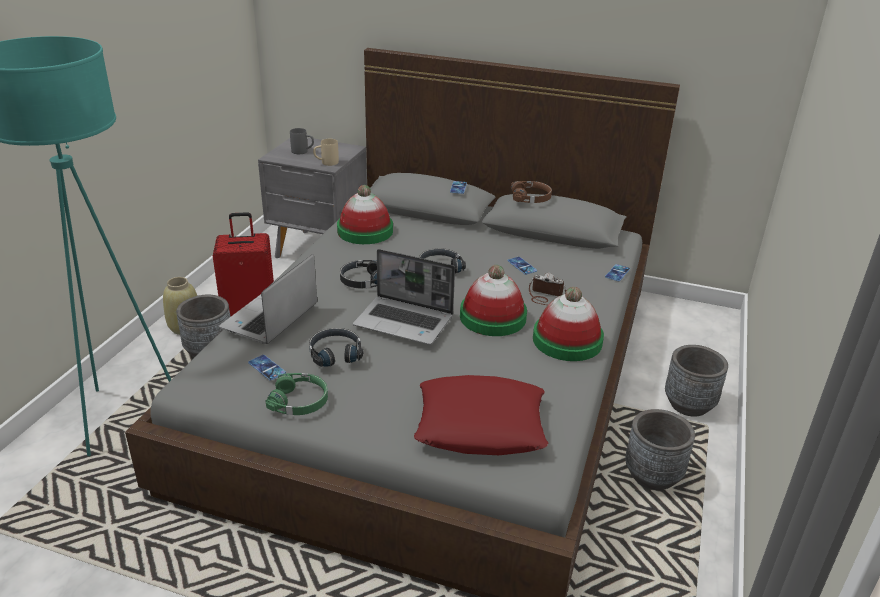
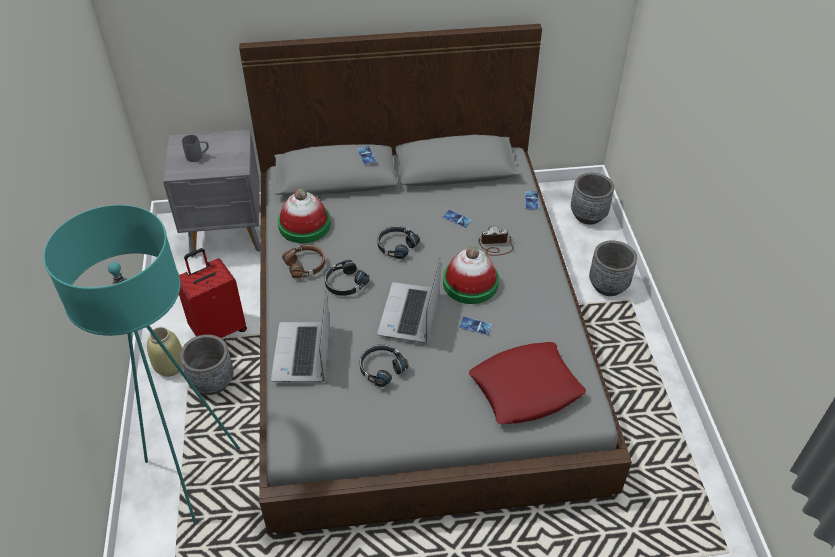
camera: 25 degrees left, 15 degrees up
phone [248,355,286,381] -> phone moved to [459,316,493,335]
green headphones [266,373,328,415] -> none
beige mug [313,139,339,166] -> none
laptop [353,249,455,345] -> laptop turned 105 degrees clockwise [377,258,441,343]
brown headphones [511,181,552,203] -> brown headphones moved to [282,245,325,278]
hat [533,287,604,361] -> none
grey planter [625,409,695,490] -> grey planter moved to [571,173,614,225]

